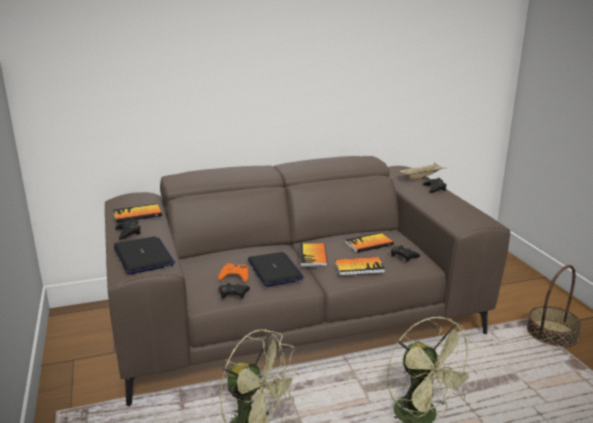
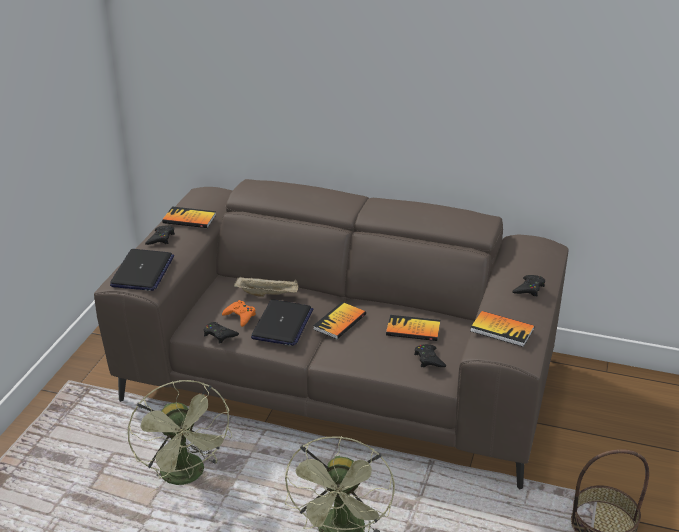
camera: 35 degrees right, 10 degrees up
book [335,257,385,276] -> book moved to [470,311,534,347]
beige tray [399,162,444,180] -> beige tray moved to [234,276,298,297]

